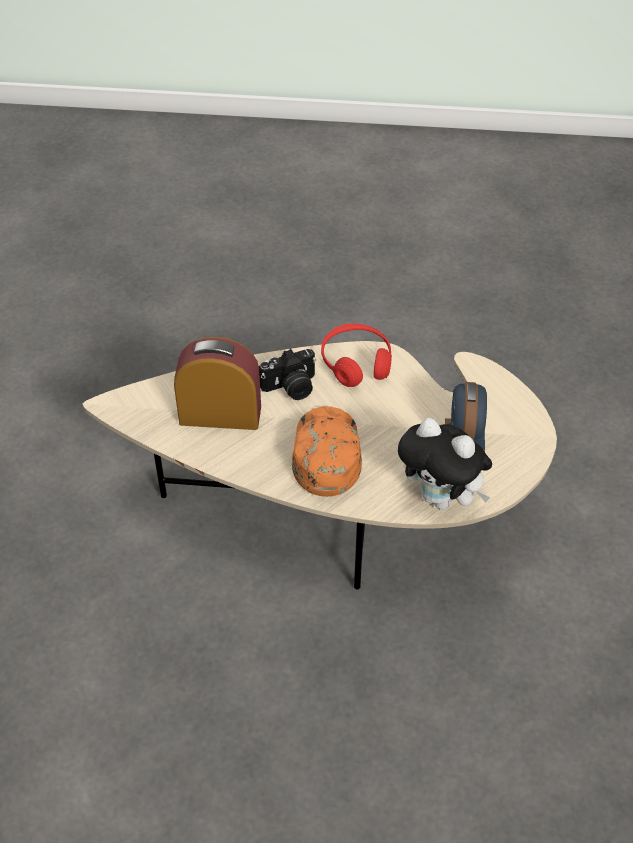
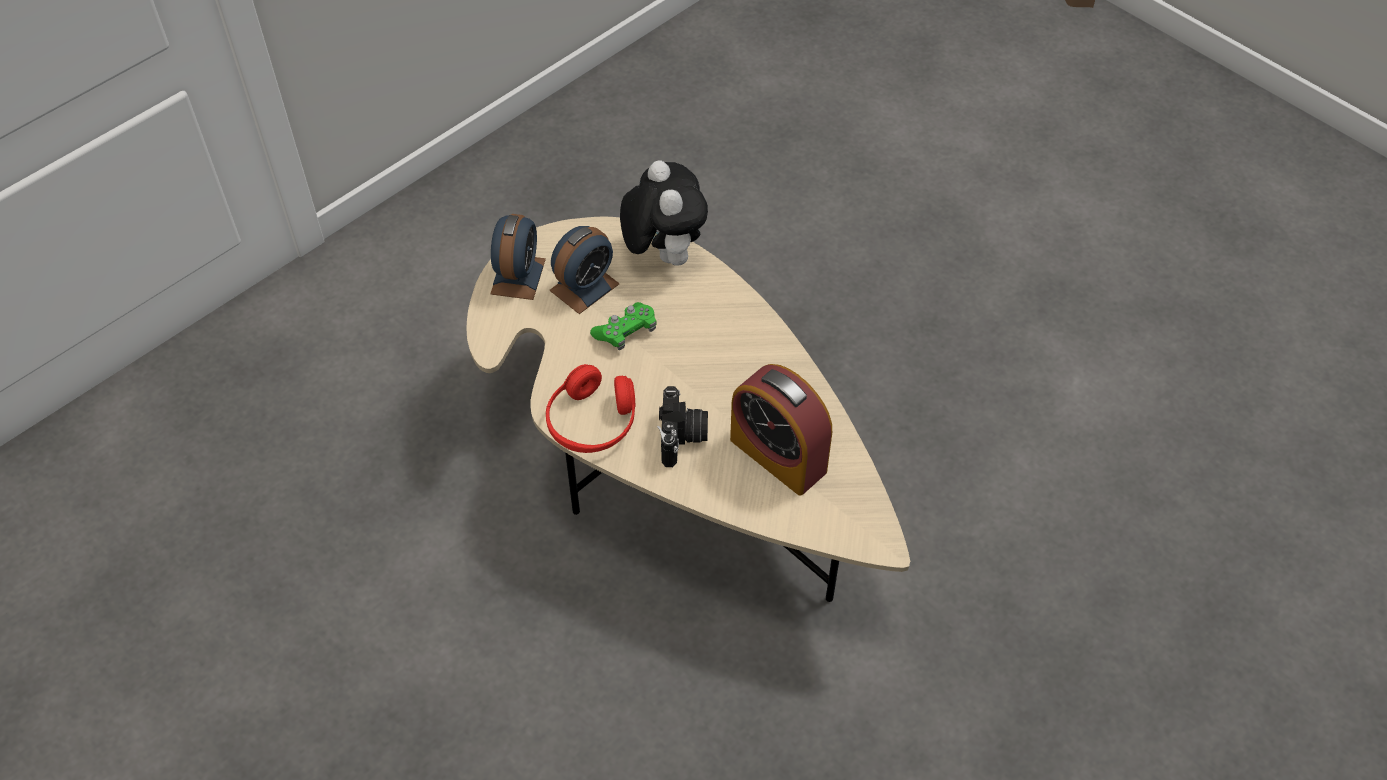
camera: 140 degrees left, 5 degrees up
camera [259,349,316,400] -> camera turned 75 degrees clockwise [657,386,708,467]
orange cap [292,407,362,497] -> none
none -> alarm clock [490,214,546,300]
none -> green game controller [590,302,657,350]

